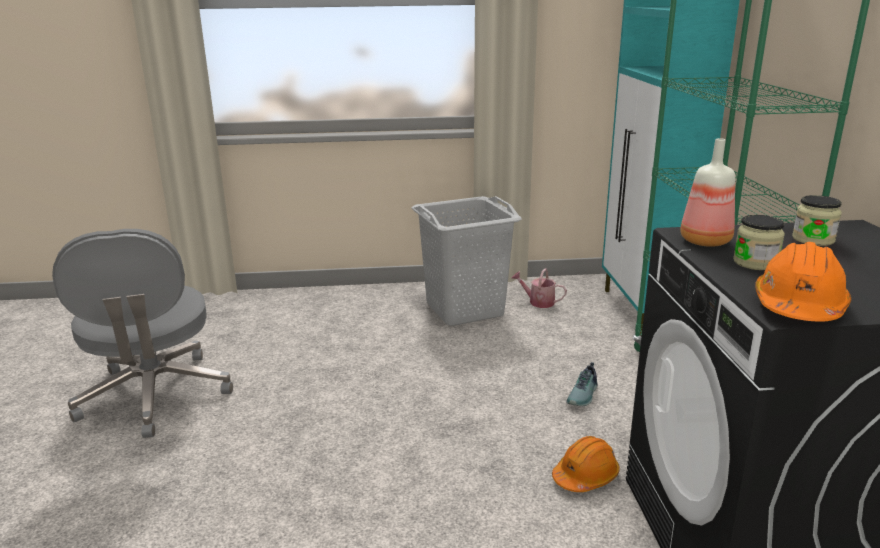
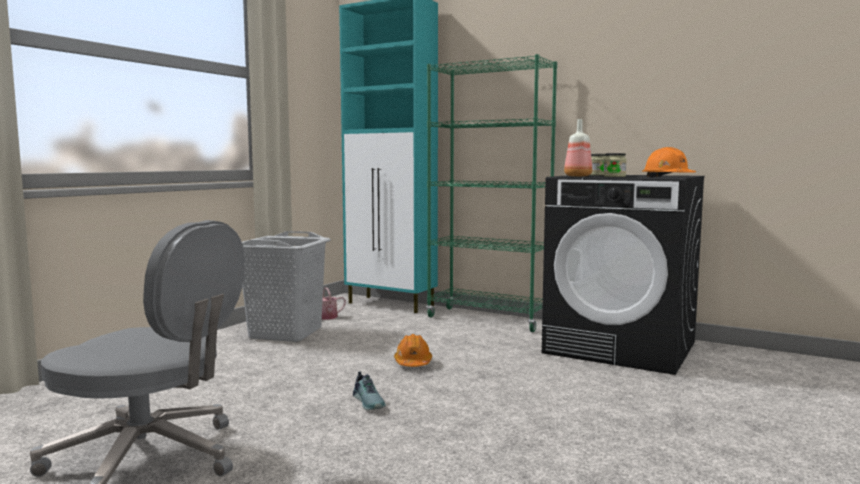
camera: 55 degrees left, 15 degrees down
orange hard hat [552,436,620,492] -> orange hard hat moved to [394,334,432,367]
shoe [566,362,598,406] -> shoe moved to [353,371,386,410]

